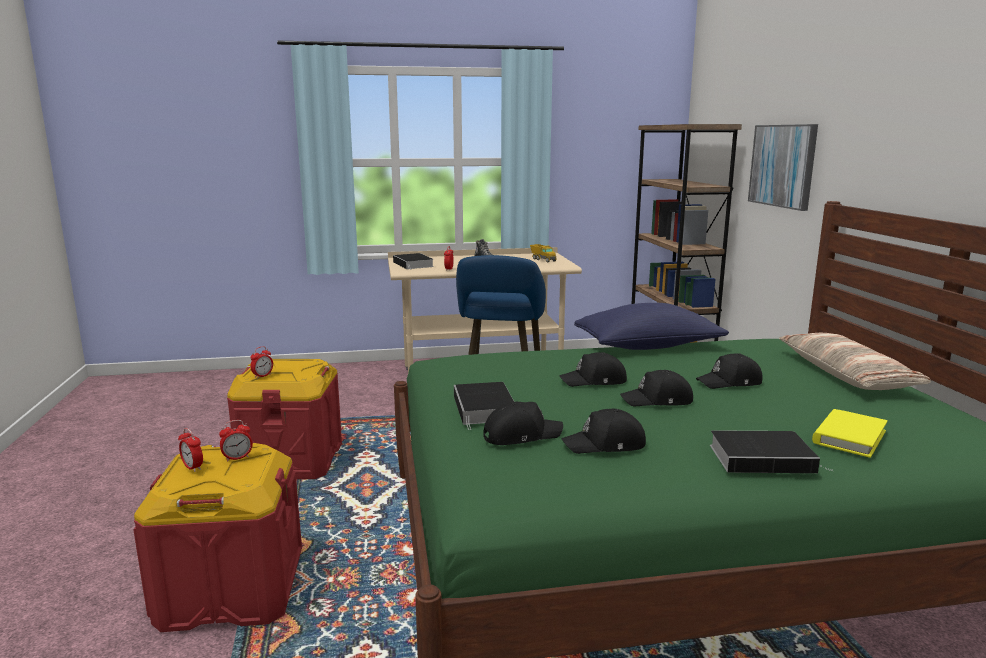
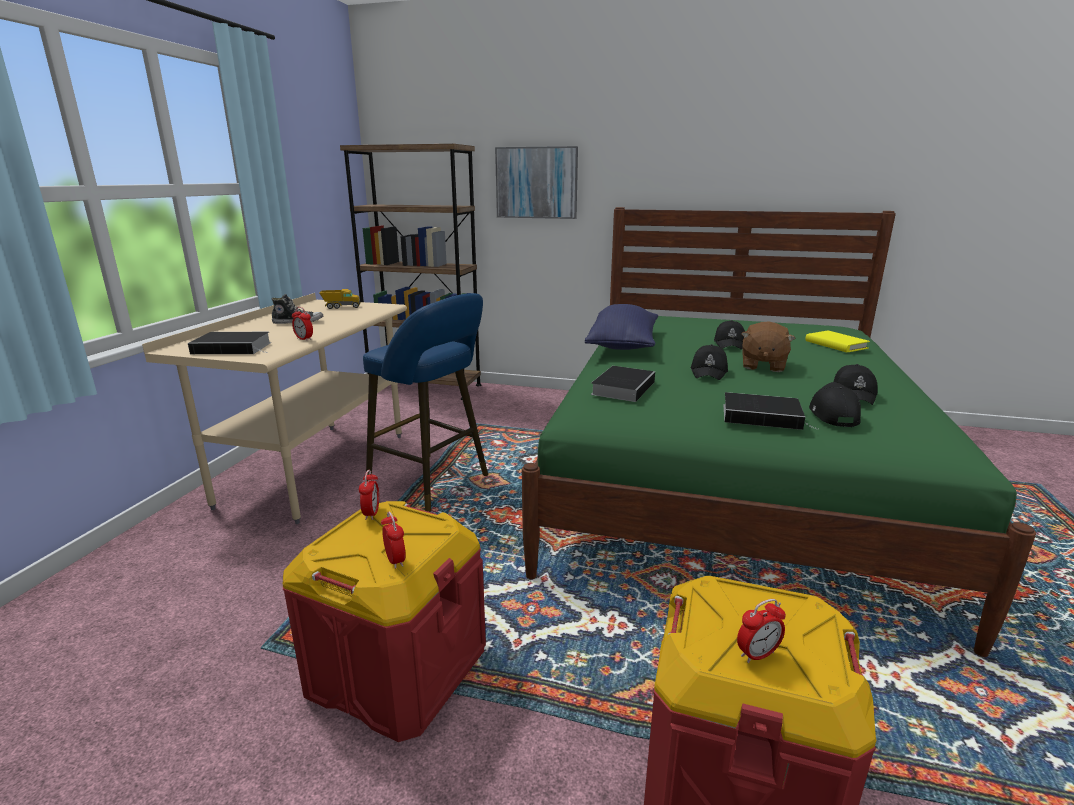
camera: 65 degrees left, 5 degrees up
alarm clock [219,420,253,462] -> alarm clock moved to [359,470,379,520]
black cap [620,370,693,407] -> brown plush toy [741,321,796,372]
book [710,430,832,473] -> book moved to [591,366,655,402]
pillow [779,333,931,390] -> none

